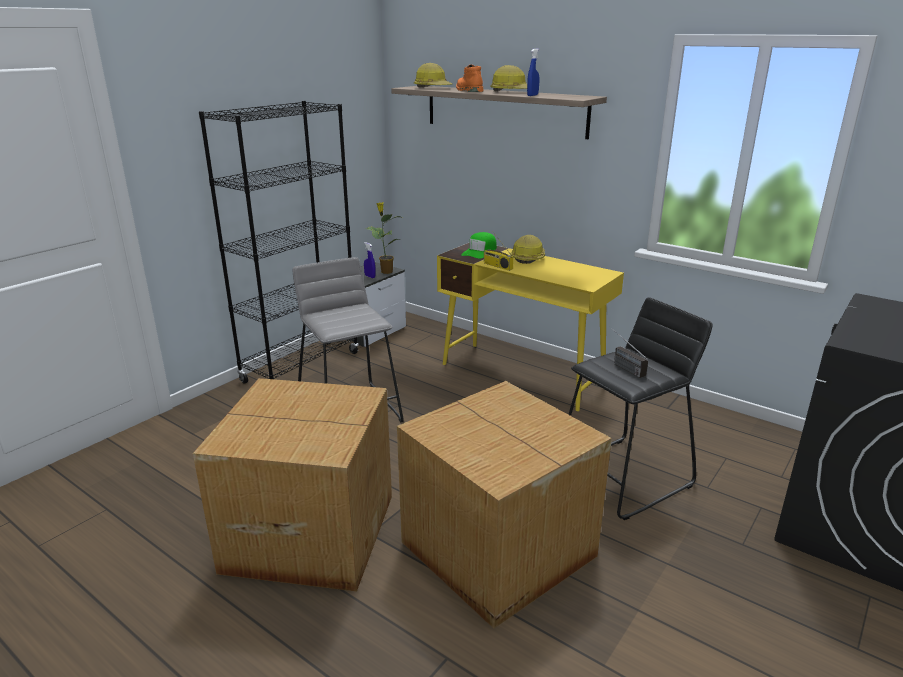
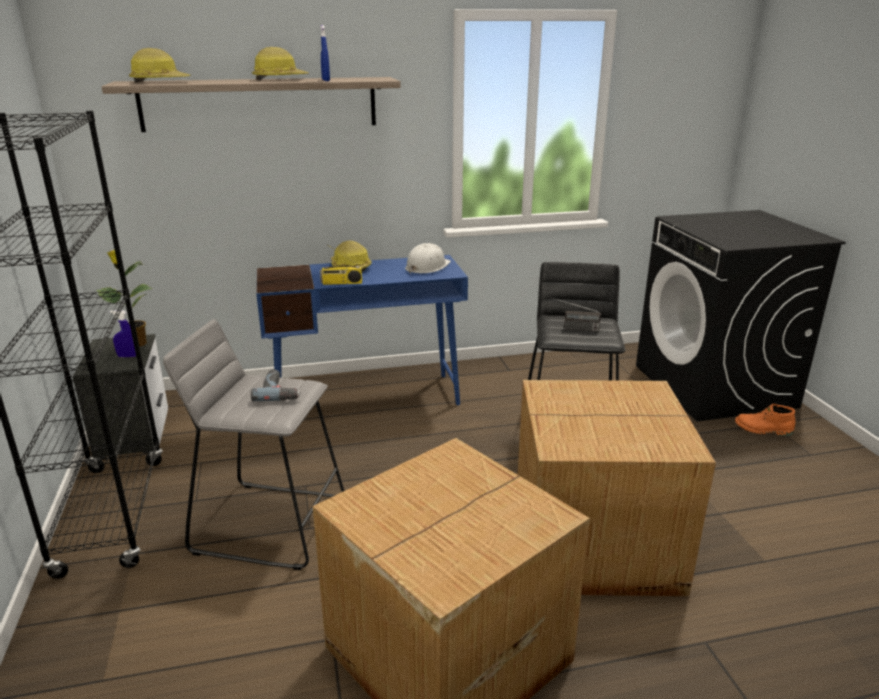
camera: 50 degrees left, 0 degrees up
yellow desk [437,243,624,411] -> blue desk [256,255,468,405]
orange boot [456,64,483,92] -> orange boot moved to [735,404,796,436]
green cap [461,232,497,259] -> none
none -> power drill [251,369,301,401]
none -> white hard hat [405,243,451,274]

